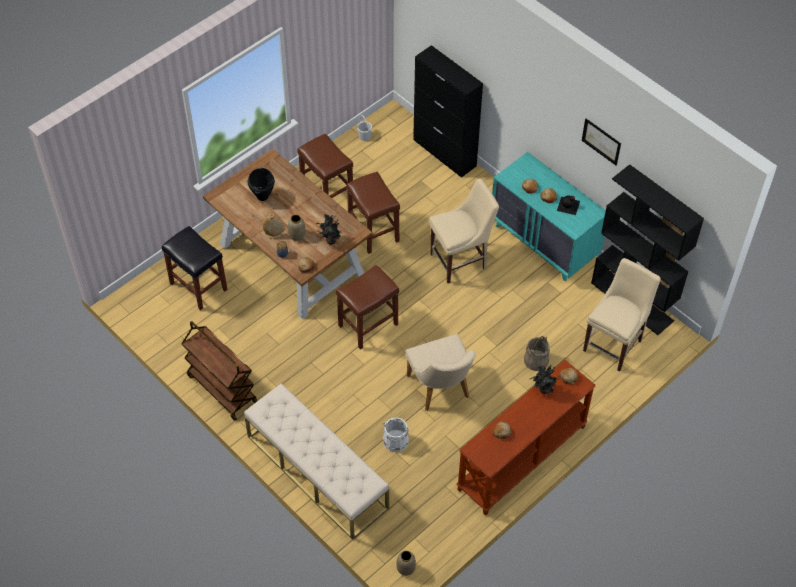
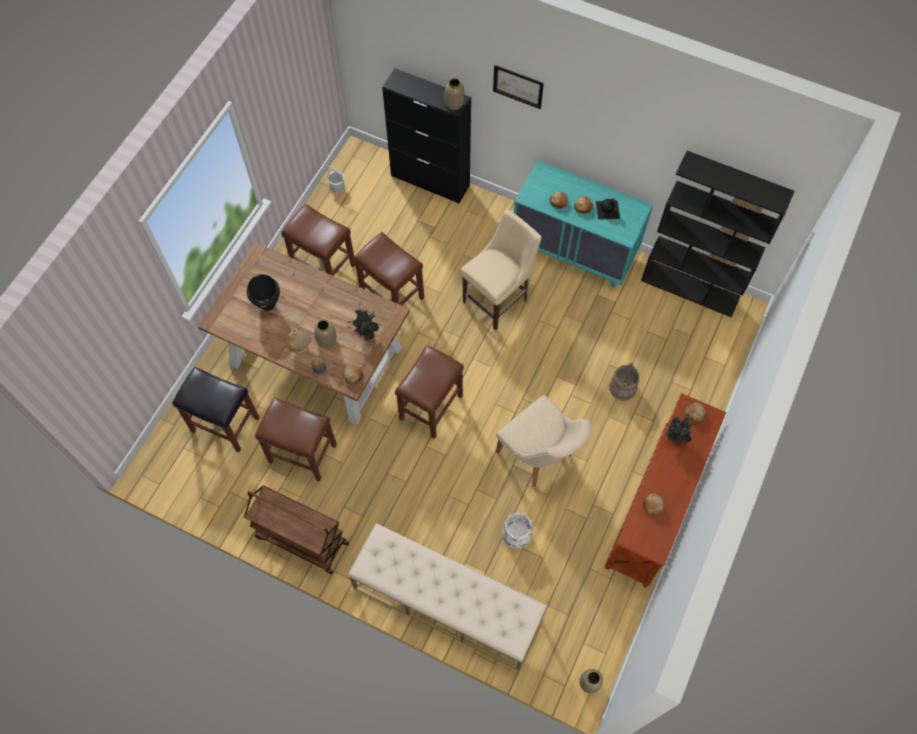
camera: 20 degrees left, 10 degrees up
picture [582,119,621,165] -> picture moved to [493,65,544,109]
beige chair [583,258,661,371] -> none
none -> brown stool [255,397,337,482]
none -> vase [445,78,465,110]

